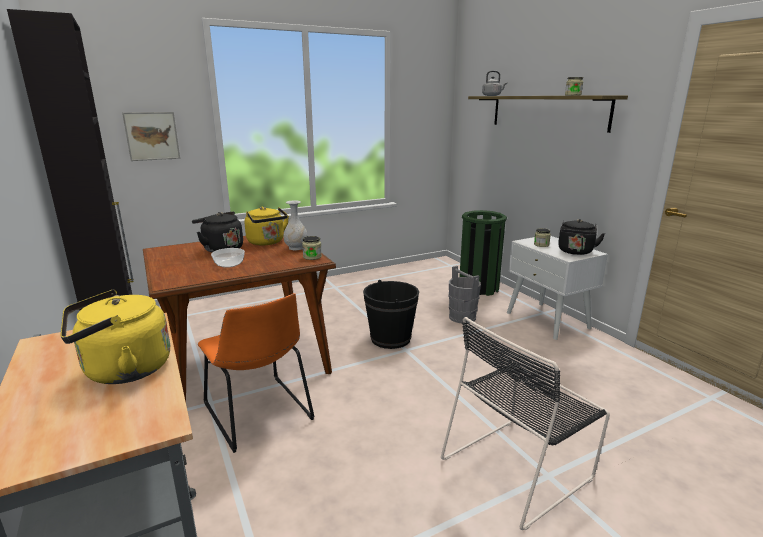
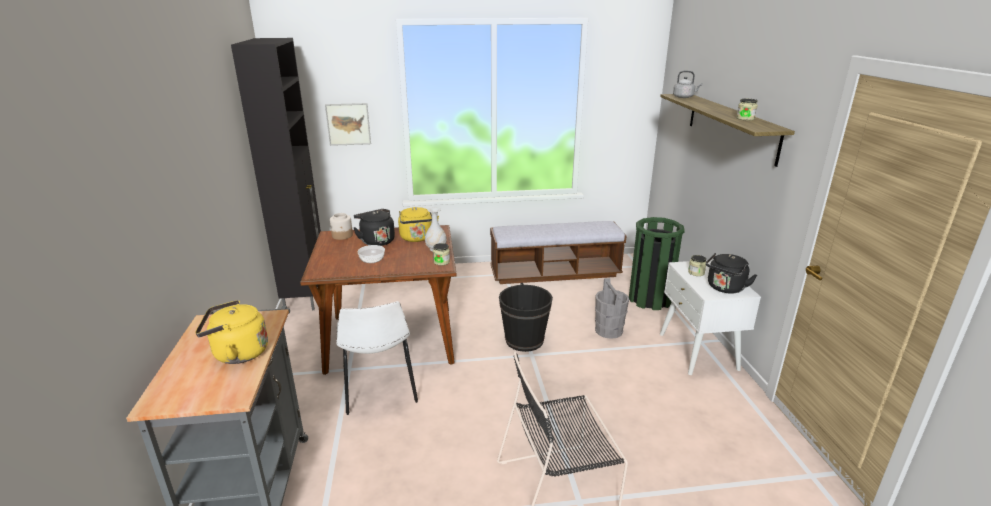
camera: 20 degrees right, 5 degrees up
orange chair [198,293,315,453] -> white chair [336,301,418,415]
none -> jar [330,213,353,240]
none -> bench [490,221,626,284]

